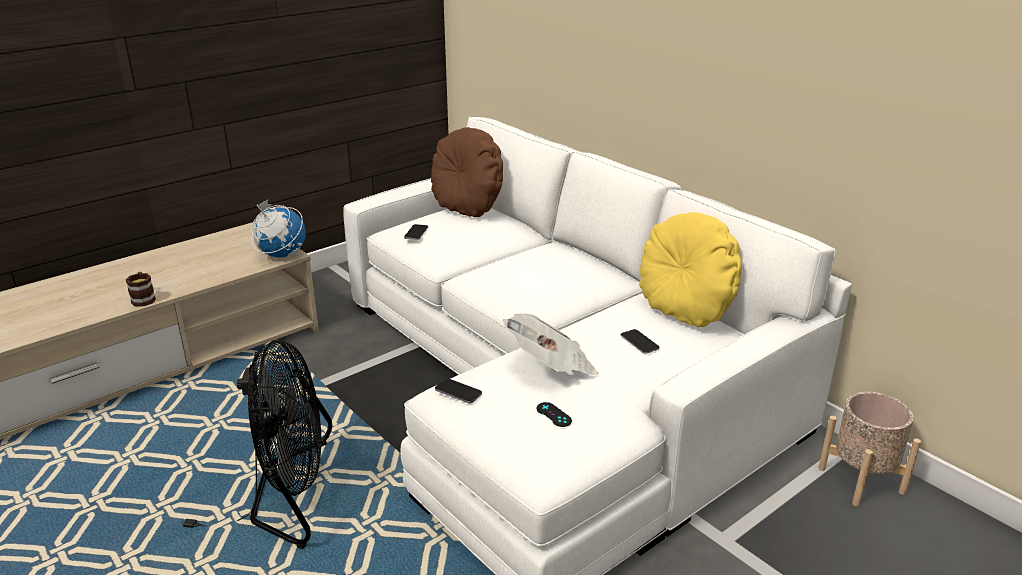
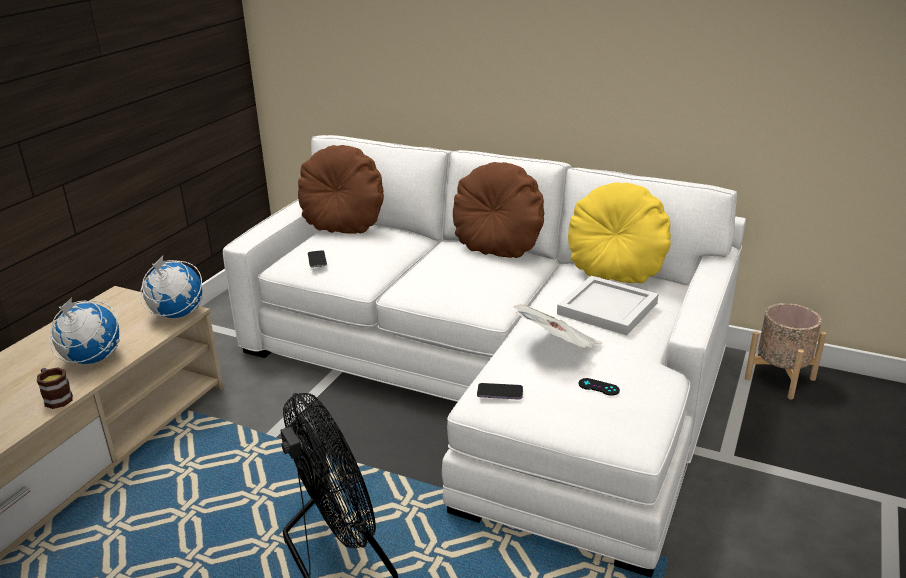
camera: 25 degrees left, 0 degrees up
phone [621,329,660,354] -> white tray [557,276,658,336]
none -> globe [49,297,120,364]
none -> brown pillow [453,162,544,258]

